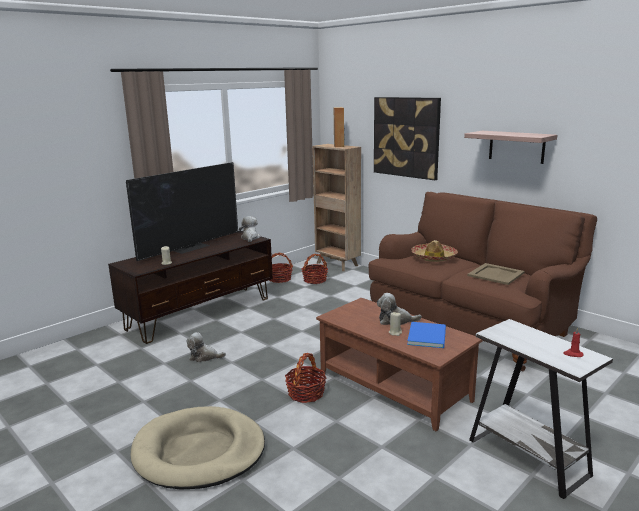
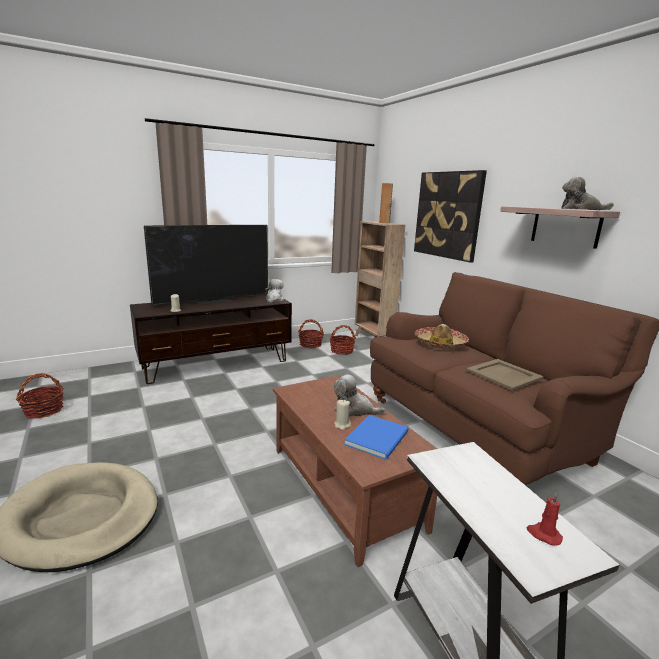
camera: 15 degrees right, 0 degrees up
plush toy [187,332,226,362] -> plush toy moved to [561,176,614,210]
basket [285,353,326,403] -> basket moved to [16,373,64,418]

